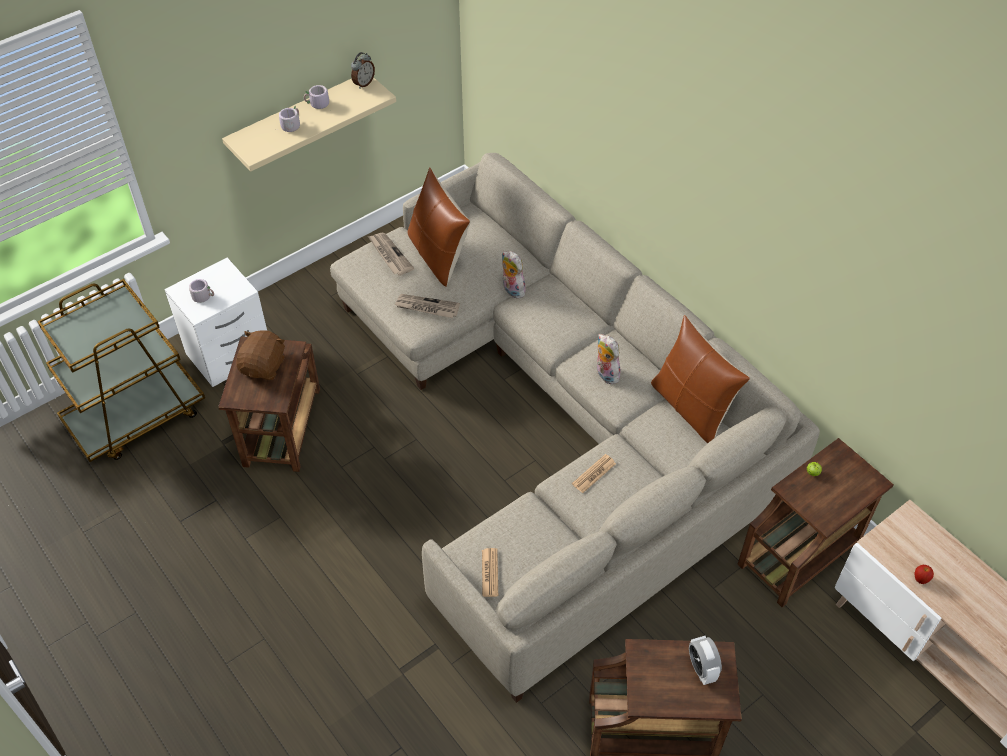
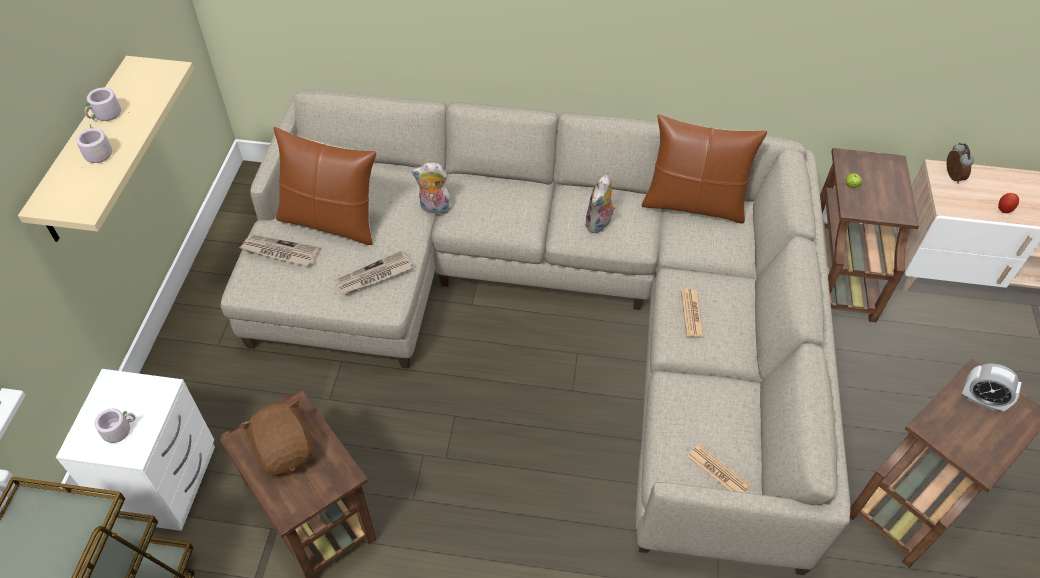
camera: 45 degrees left, 0 degrees up
alarm clock [351,52,375,89] -> alarm clock moved to [947,143,974,184]
plush toy [597,334,621,384] -> plush toy turned 75 degrees counterclockwise [584,175,616,234]

